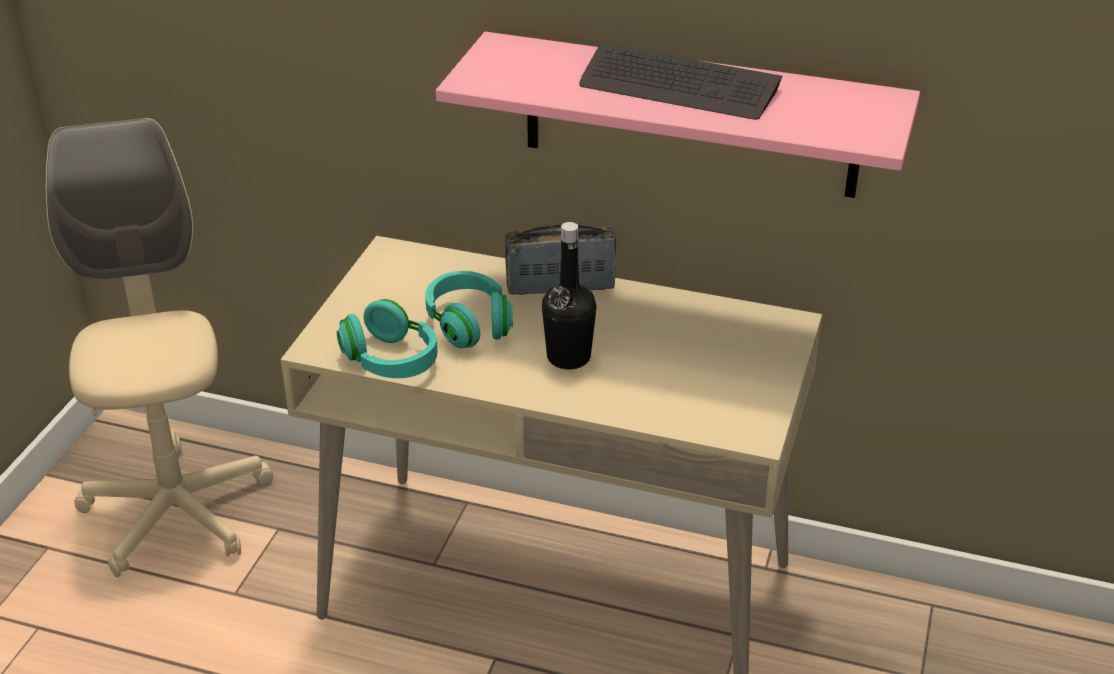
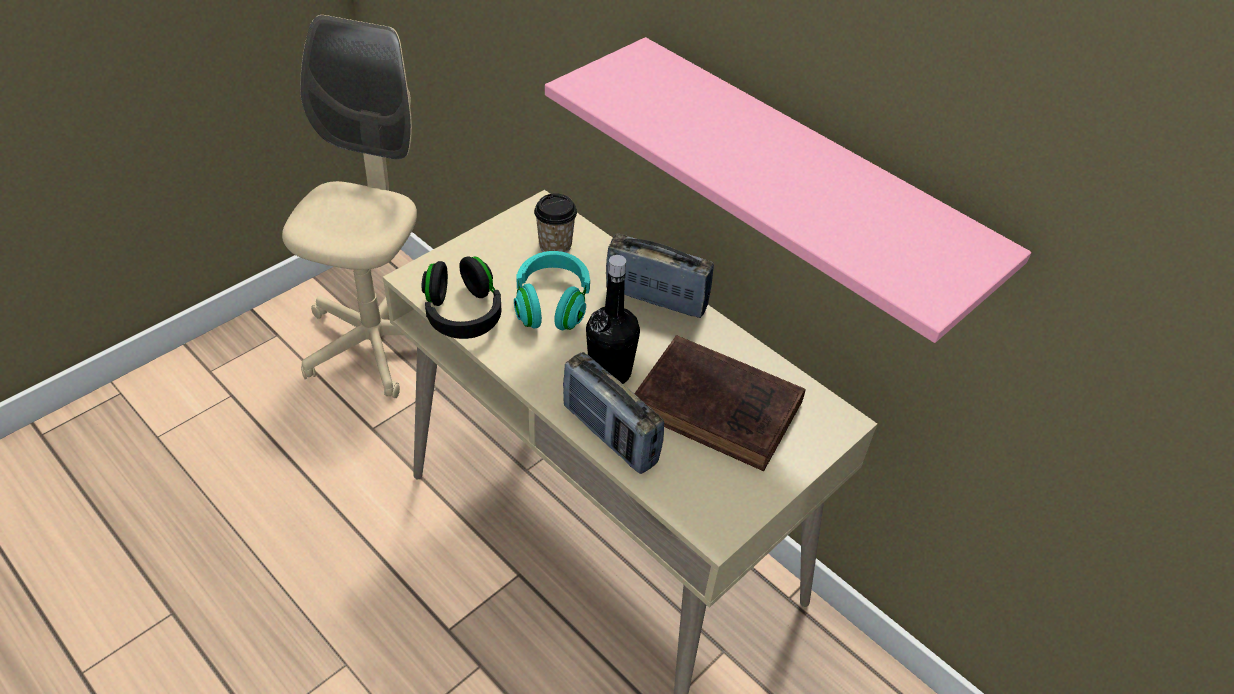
camera: 25 degrees right, 10 degrees up
turquoise headphones [337,299,437,378] -> black headphones [422,256,501,339]
keyboard [579,43,782,120] -> none
none -> cup [534,193,577,253]
none -> radio [563,352,664,474]
none -> brown book [634,335,806,471]

